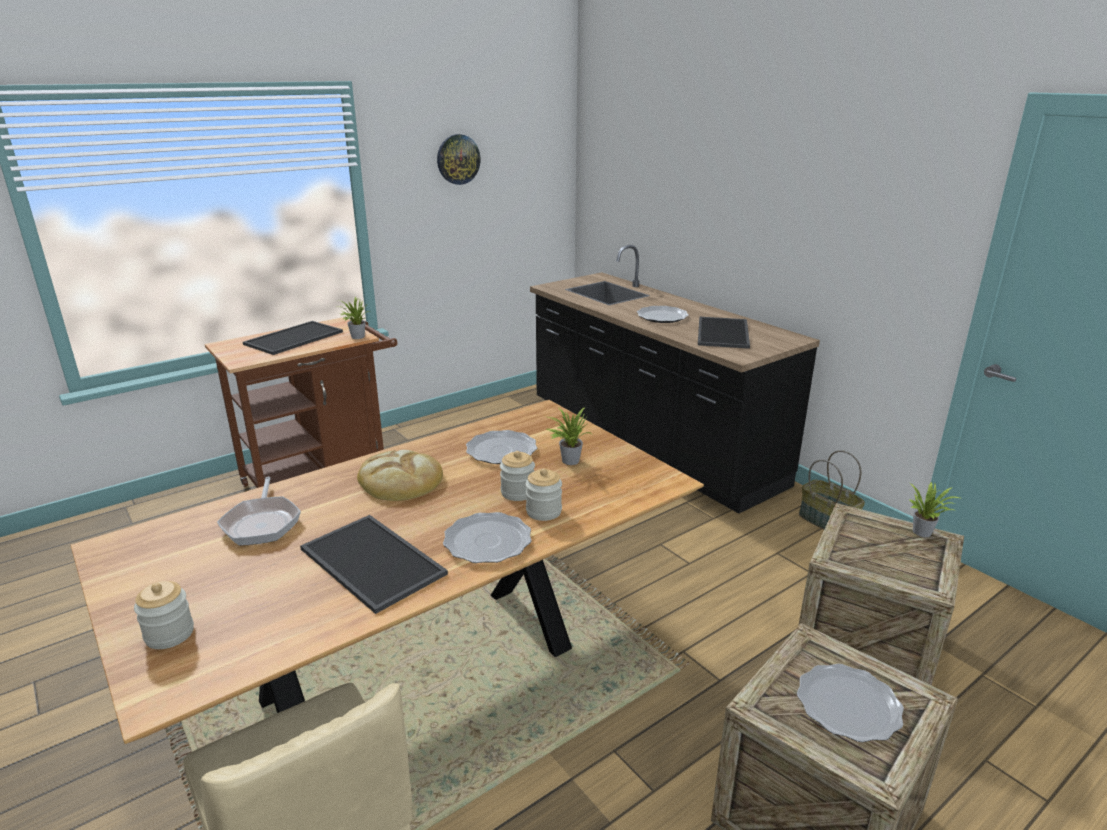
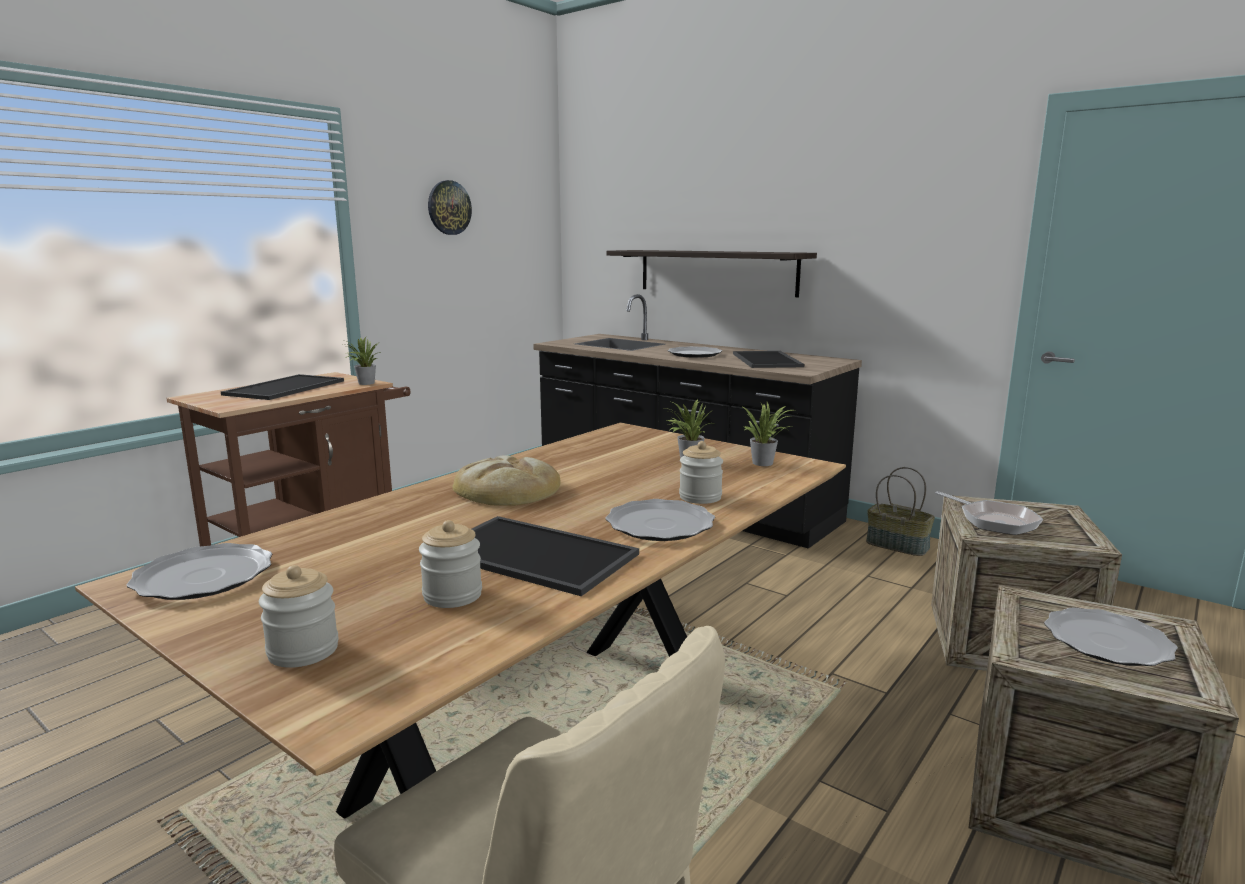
camera: 15 degrees left, 10 degrees down
frying pan [217,477,301,546] -> frying pan moved to [936,491,1043,535]
plate [466,430,537,464] -> plate moved to [126,543,272,600]
jar [500,451,535,501] -> jar moved to [419,520,482,608]
potted plant [910,481,960,537] -> potted plant moved to [741,402,793,466]
none -> shelf [606,250,817,297]

